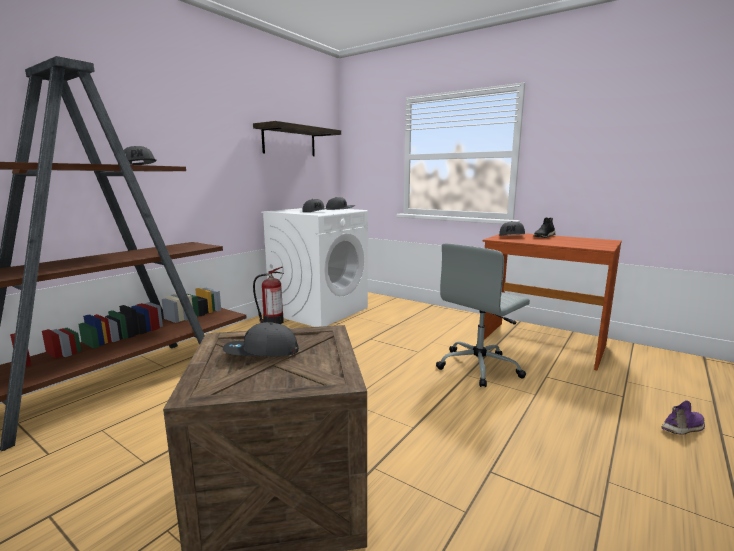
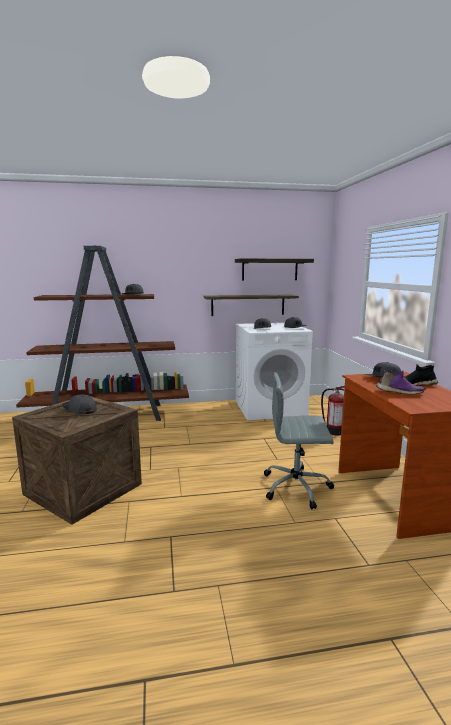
camera: 45 degrees right, 0 degrees up
fire extinguisher [253,267,284,324] -> fire extinguisher moved to [321,386,345,435]
purple shoe [661,400,705,435] -> purple shoe moved to [376,370,424,395]
none -> shelf [204,295,299,316]

